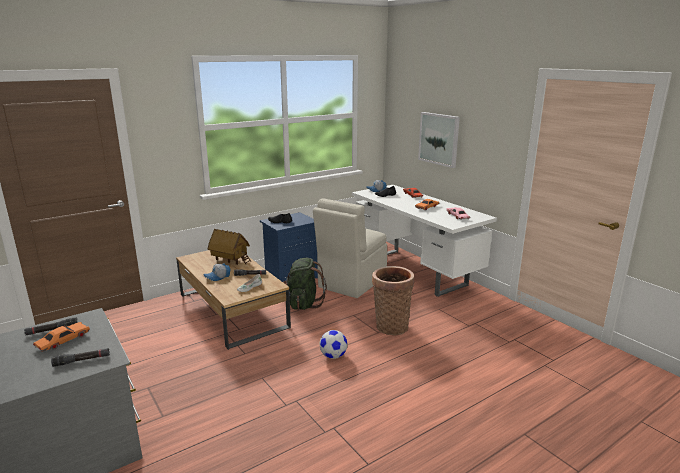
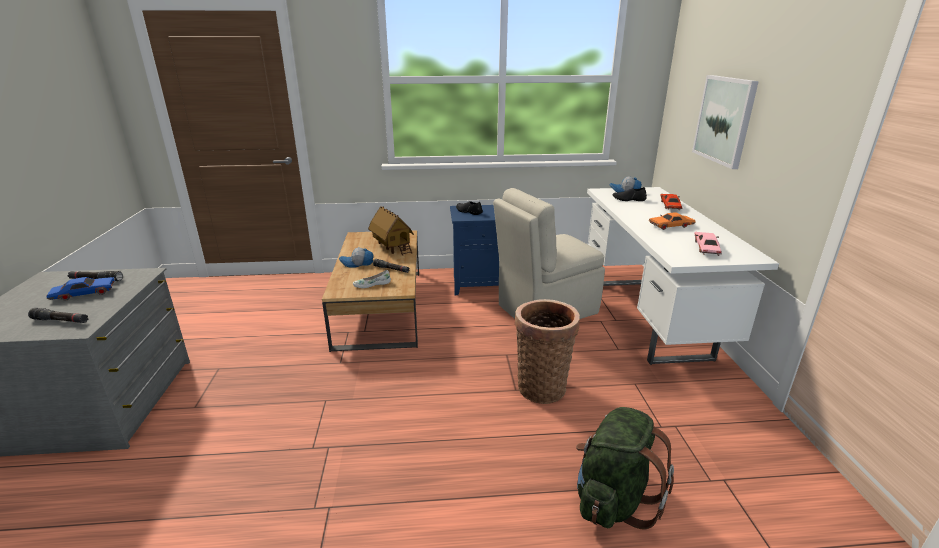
camera: 30 degrees right, 5 degrees up
orange toy car [33,322,90,352] -> blue toy car [46,277,115,300]
green backpack [283,258,327,310] -> green backpack moved to [576,407,674,529]
football [319,330,348,359] -> none

